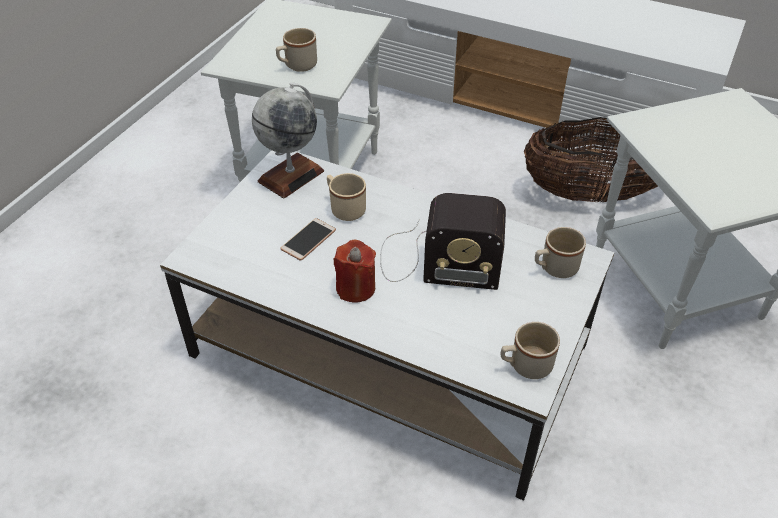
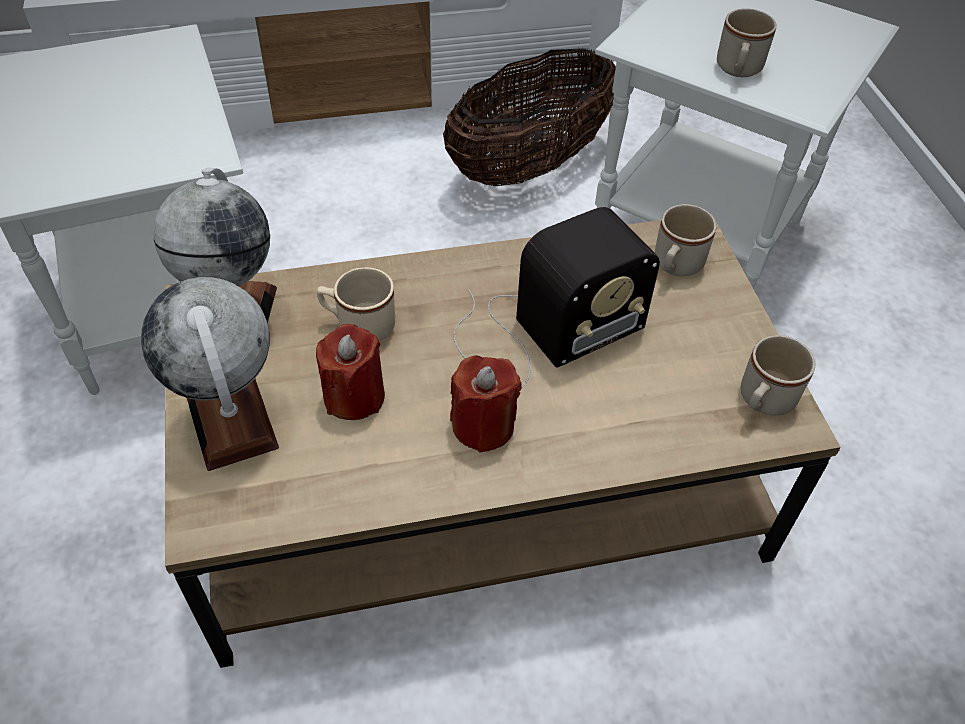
camera: 40 degrees left, 5 degrees up
white coffee table [160,150,614,501] -> brown coffee table [165,214,841,668]
beige mug [276,28,317,72] -> beige mug moved to [717,8,777,77]
phone [280,218,336,261] -> red candle [316,324,385,420]
none -> globe [141,277,279,471]

